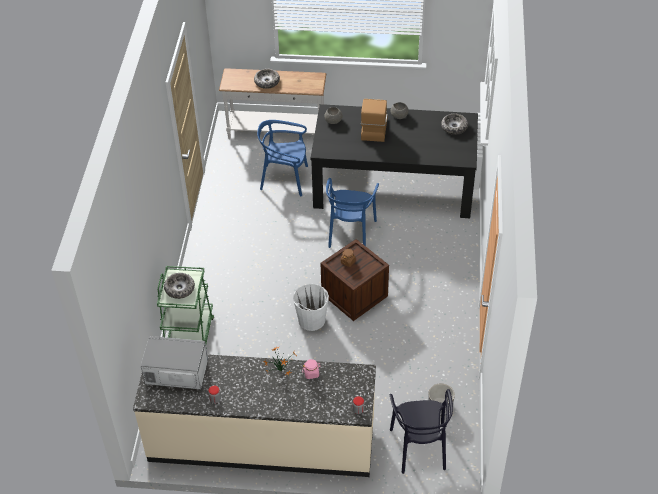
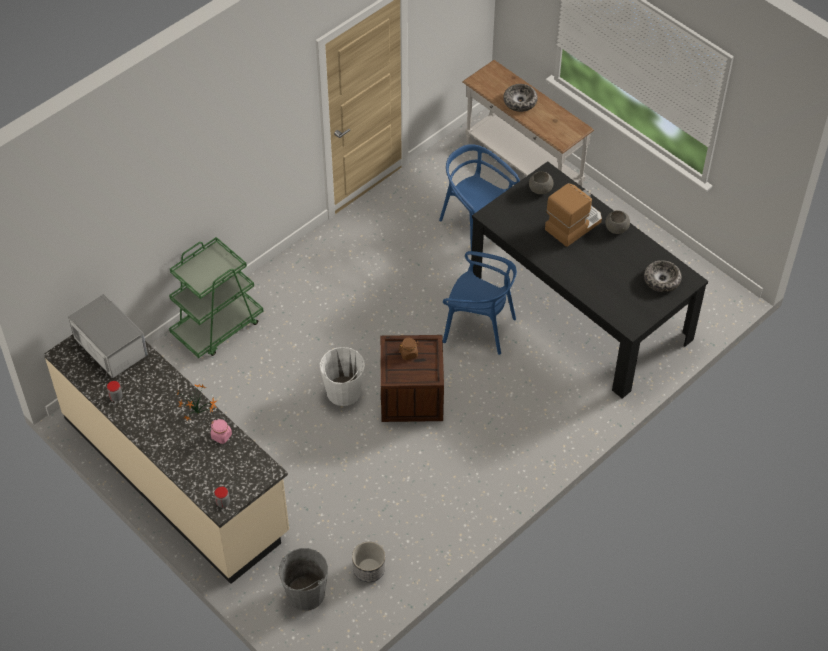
camera: 40 degrees right, 5 degrees up
bowl [164,273,195,299] -> none
blue chair [326,178,379,248] -> blue chair turned 120 degrees counterclockwise [443,251,517,355]
black chair [390,389,453,474] -> grey bucket [279,548,328,611]

